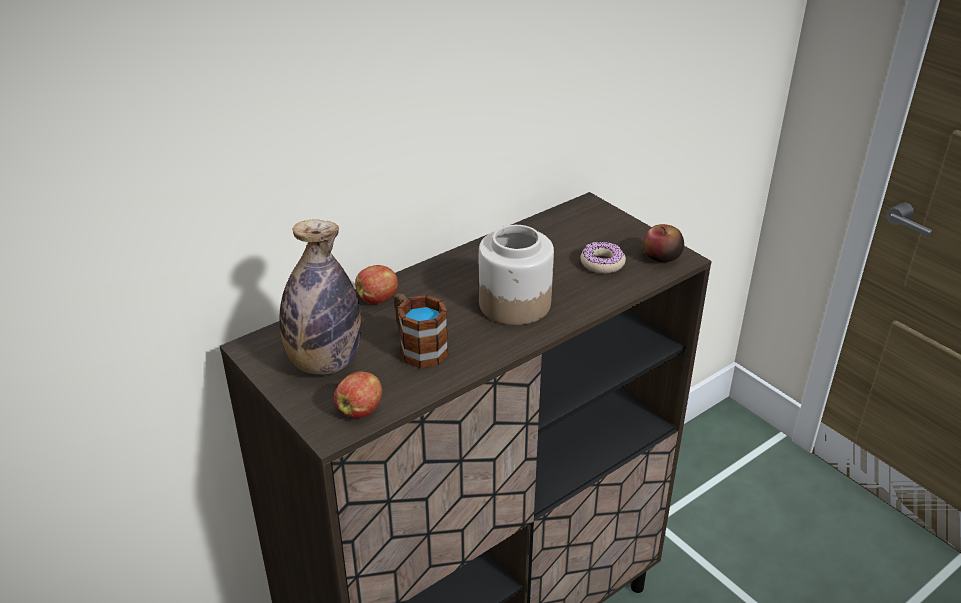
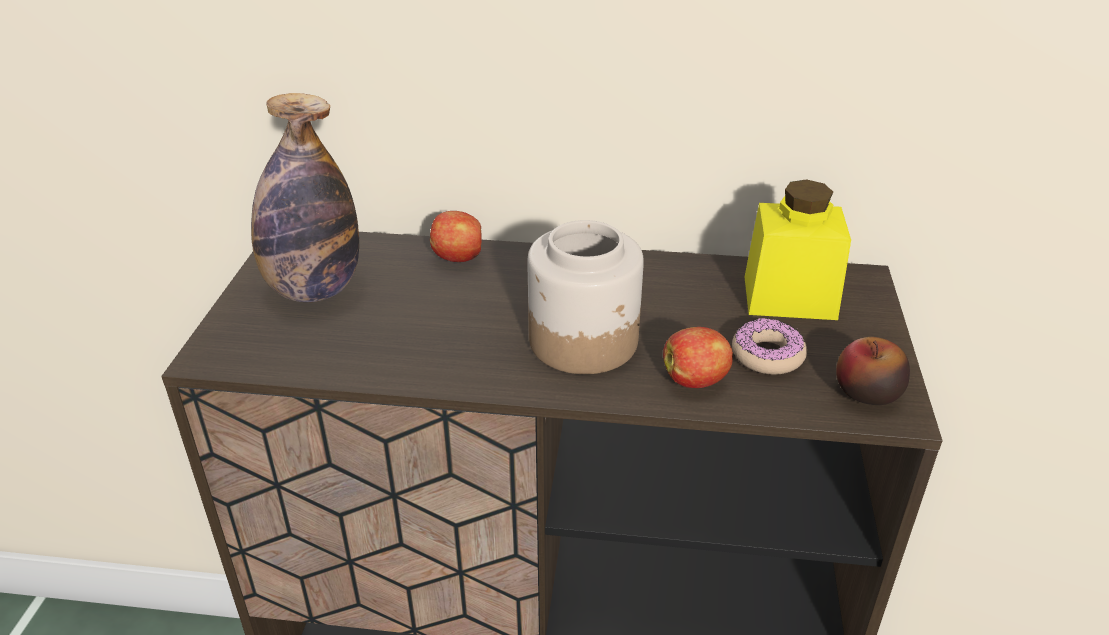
camera: 45 degrees right, 0 degrees up
apple [334,371,382,418] -> apple moved to [663,327,733,388]
mug [394,293,449,369] -> none
none -> yellow jar [745,179,851,320]

